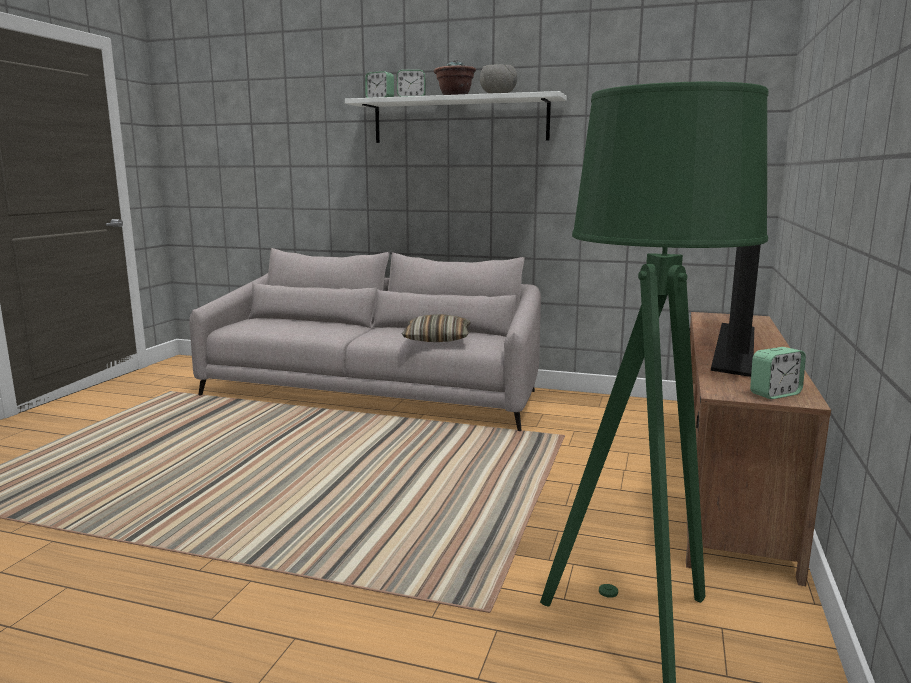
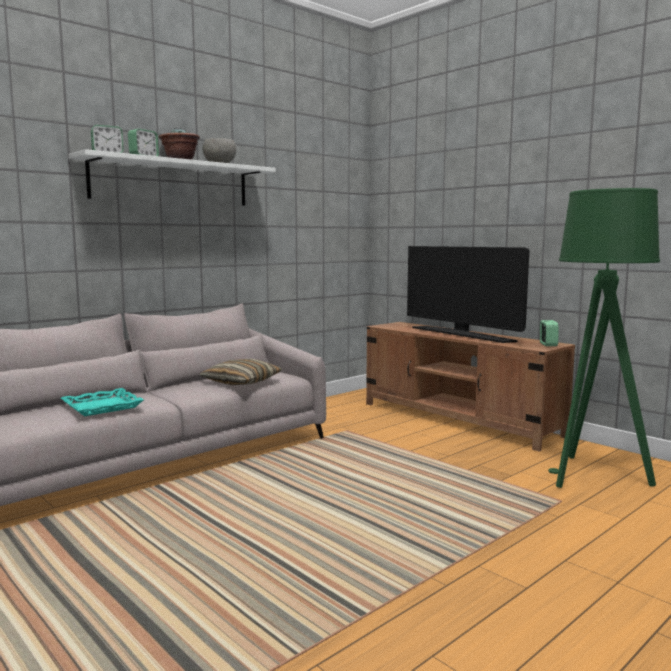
camera: 60 degrees left, 5 degrees down
none -> turquoise tray [61,388,144,416]

